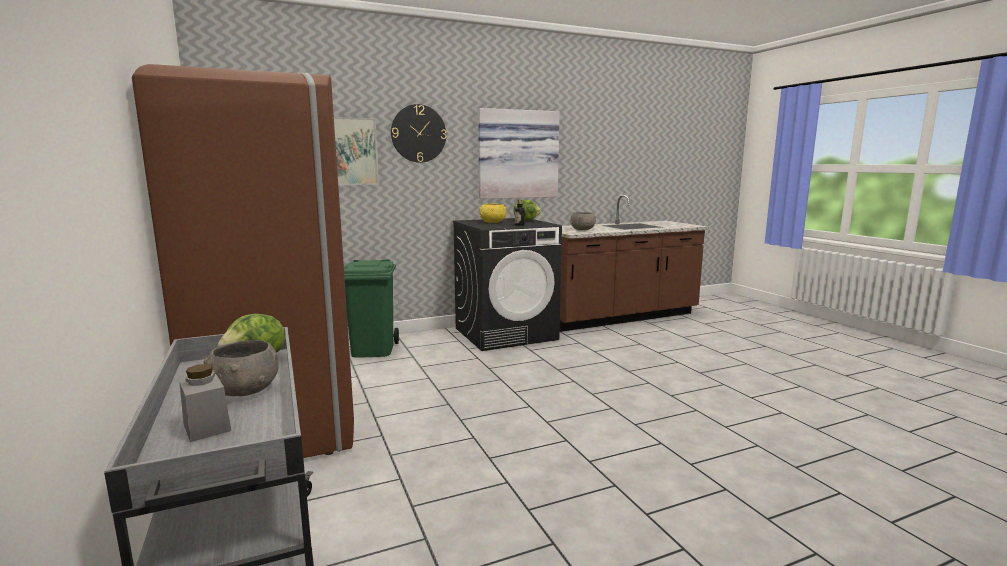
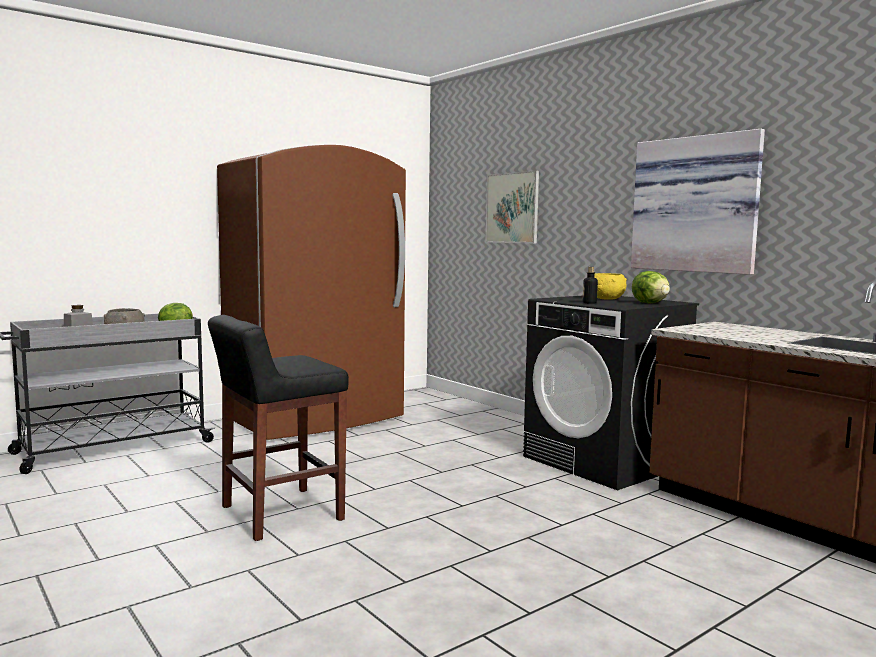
camera: 75 degrees right, 5 degrees down
green trash can [344,259,399,358] -> none
wall clock [391,104,446,163] -> none
grey bowl [570,212,596,230] -> none
none -> black stool [208,315,349,541]

